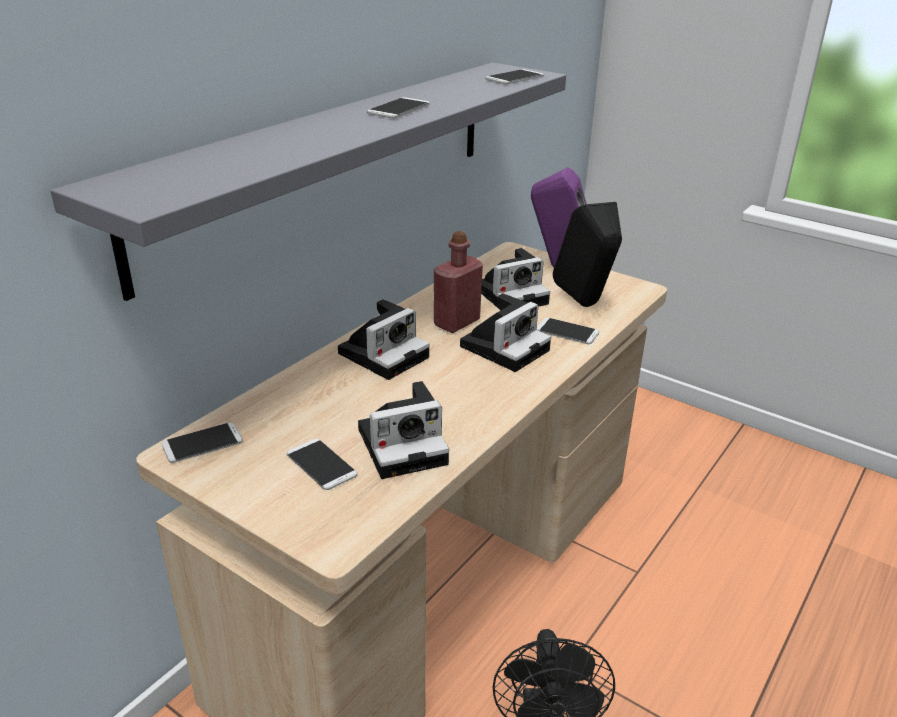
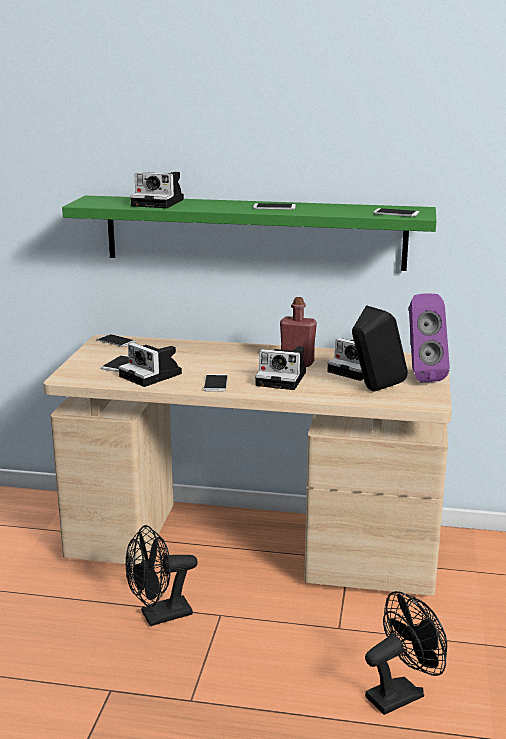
camera: 65 degrees right, 10 degrees down
grey shelf [51,62,566,301] -> green shelf [62,195,436,271]
camera [338,299,430,380] -> camera moved to [130,172,184,208]
phone [536,318,599,344] -> phone moved to [204,374,228,392]
none -> black fan [365,591,447,715]

